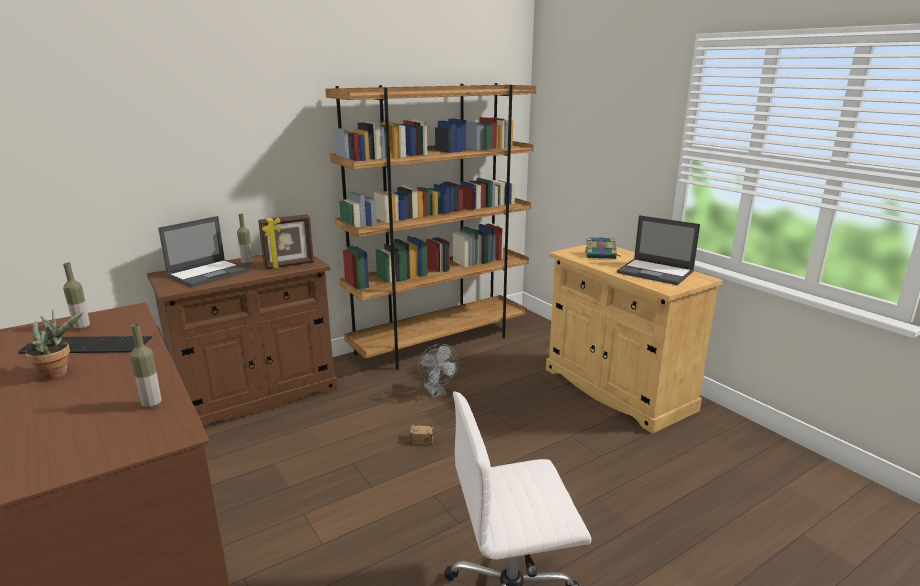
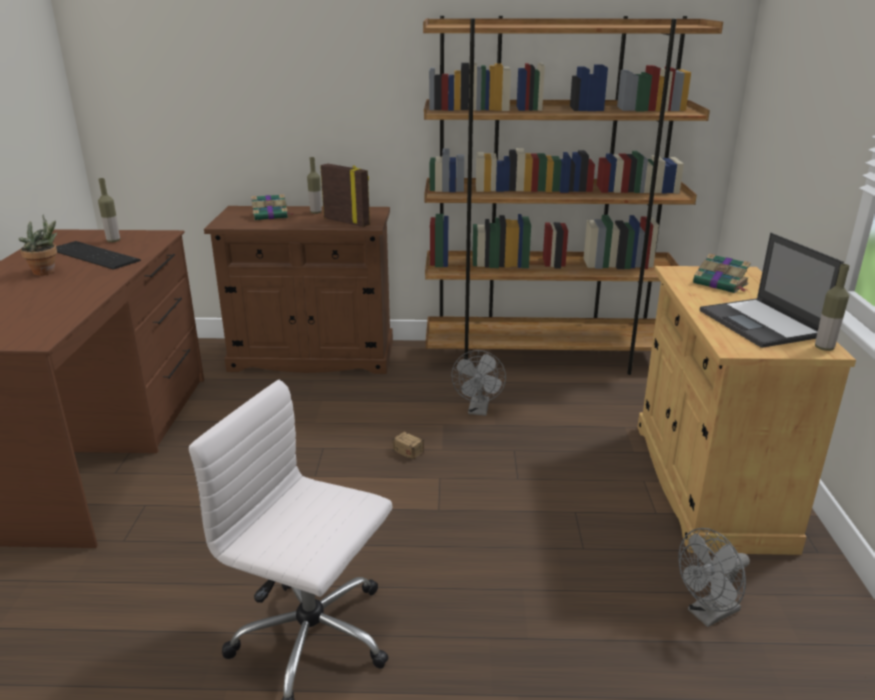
camera: 35 degrees right, 5 degrees up
bottle [130,324,162,409] -> bottle moved to [815,264,850,351]
laptop [158,216,250,287] -> book [251,194,294,220]
picture frame [258,214,314,269] -> picture frame turned 150 degrees counterclockwise [320,163,370,227]
none -> grey fan [679,528,750,627]

